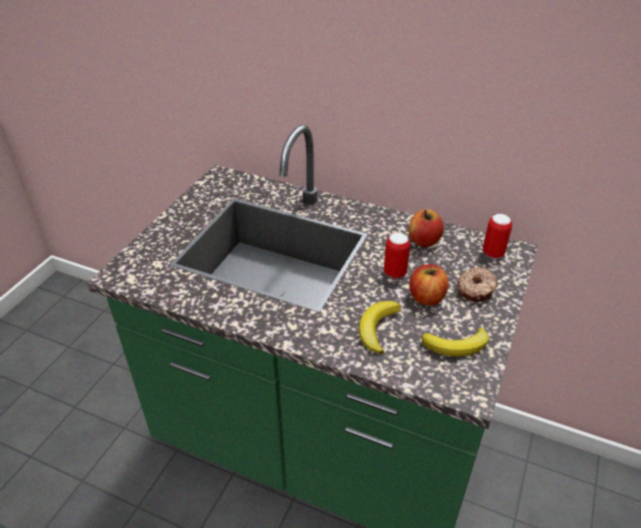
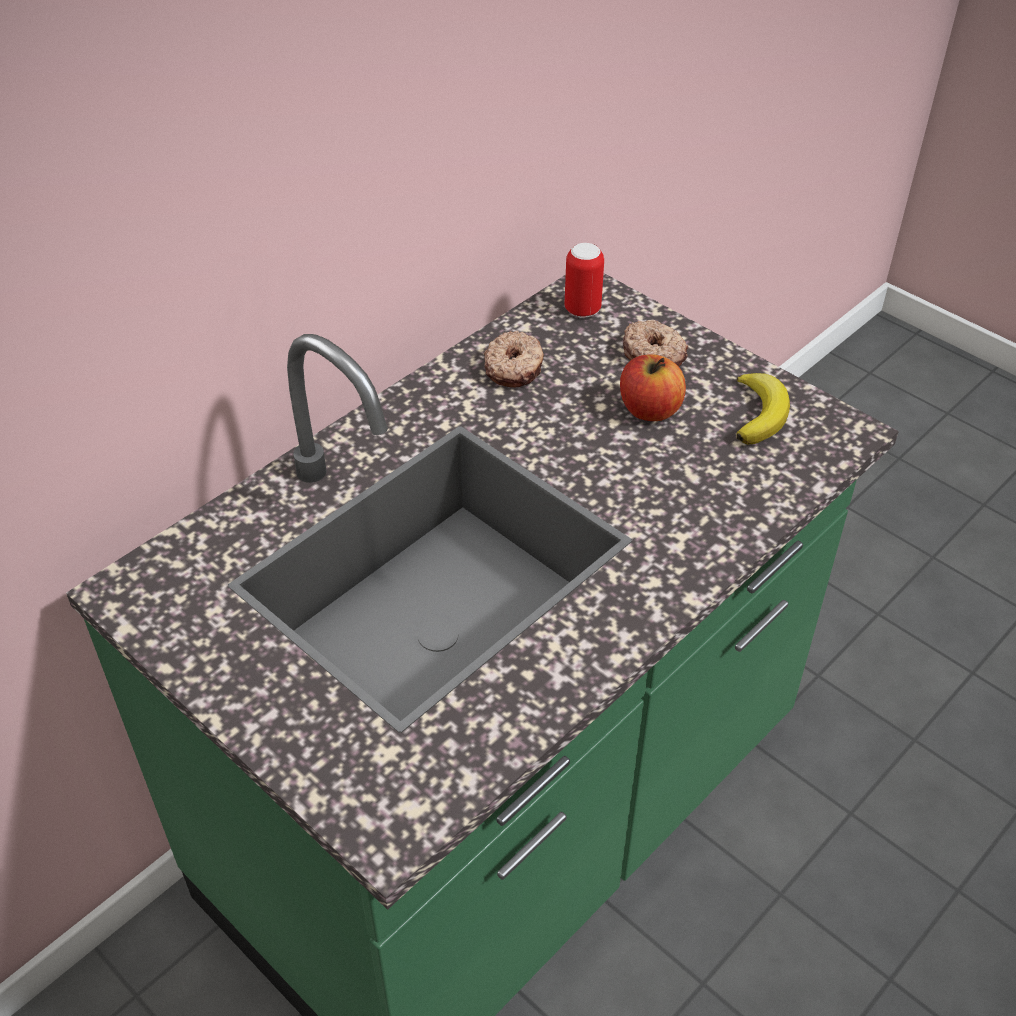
camera: 70 degrees left, 5 degrees up
banana [359,301,401,354] -> none
can [384,232,410,278] -> none
apple [409,210,444,247] -> donut [484,331,544,388]

